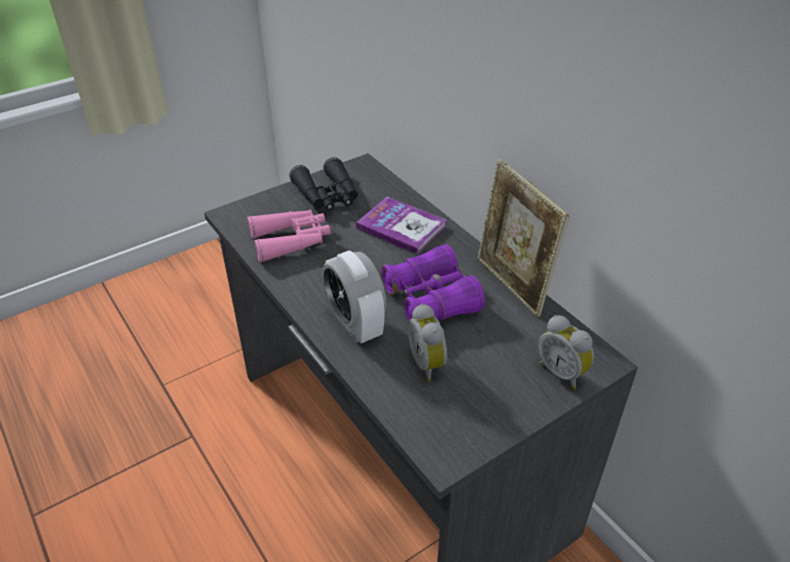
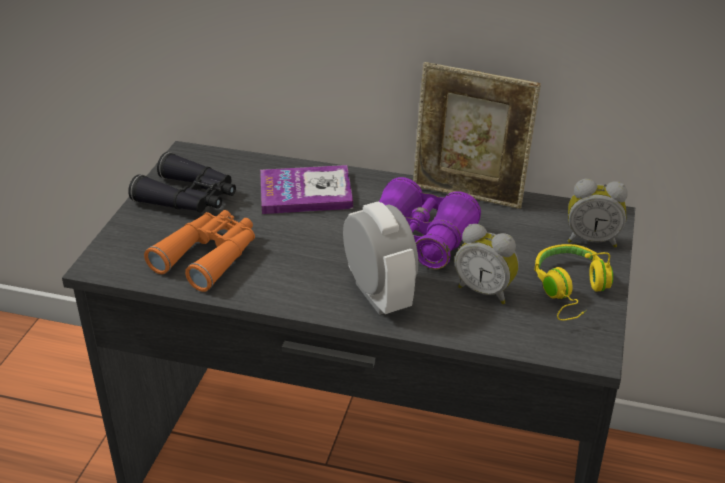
camera: 40 degrees left, 5 degrees down
pink binoculars [247,209,331,262] -> orange binoculars [144,210,255,292]
alarm clock [322,250,387,343] -> alarm clock turned 135 degrees counterclockwise [343,202,419,315]
none -> yellow headphones [535,244,613,321]

